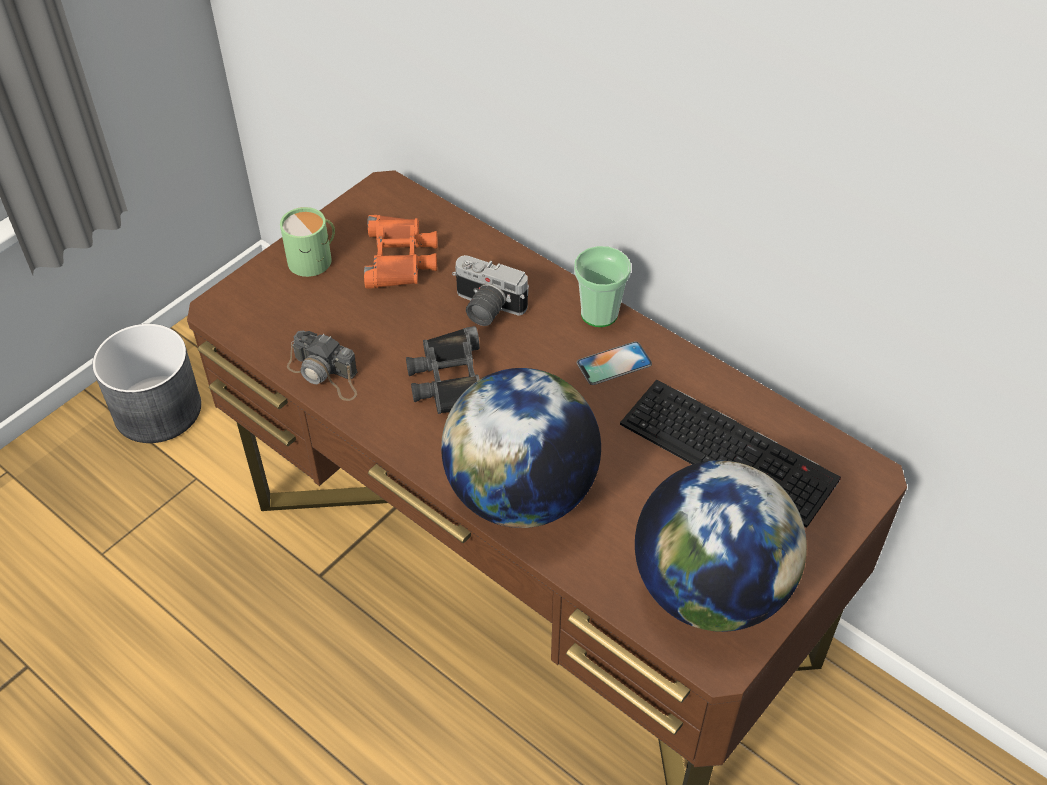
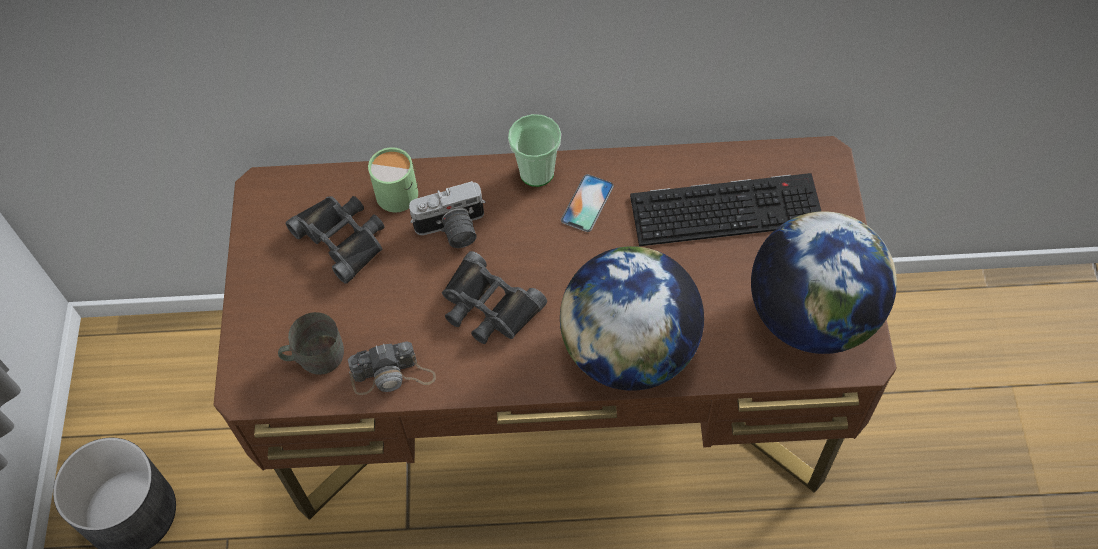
camera: 40 degrees left, 10 degrees up
green mug [280,207,335,277] -> green mug moved to [368,147,418,212]
orange binoculars [364,215,438,289] -> black binoculars [286,196,385,284]
none -> grey mug [278,312,344,375]

